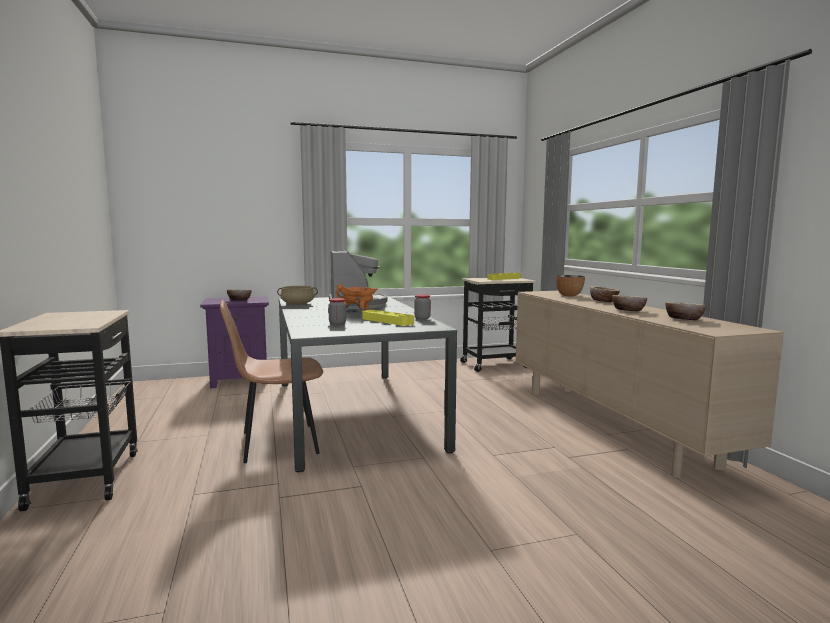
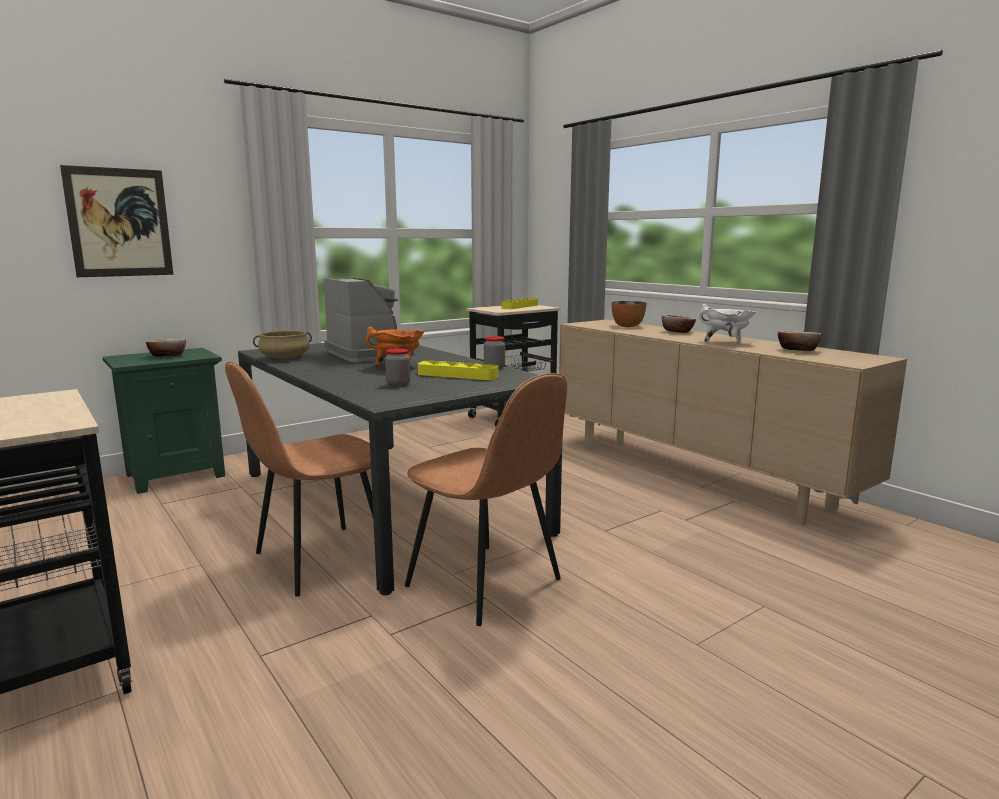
camera: 20 degrees left, 5 degrees up
purple nightstand [200,297,269,388] -> green nightstand [103,348,225,494]
bowl [612,295,647,311] -> white cooking pot [699,304,756,342]
none -> picture [60,165,174,277]
none -> brown chair [405,373,567,626]

